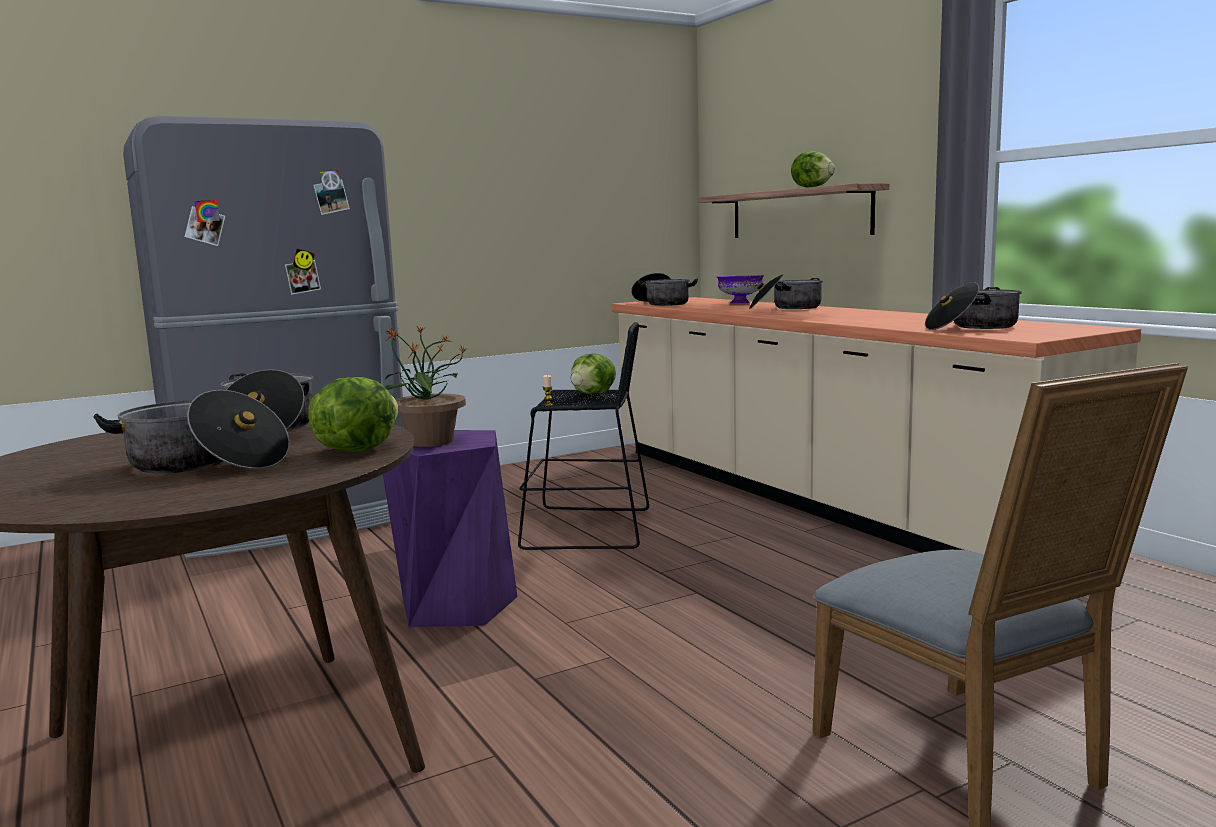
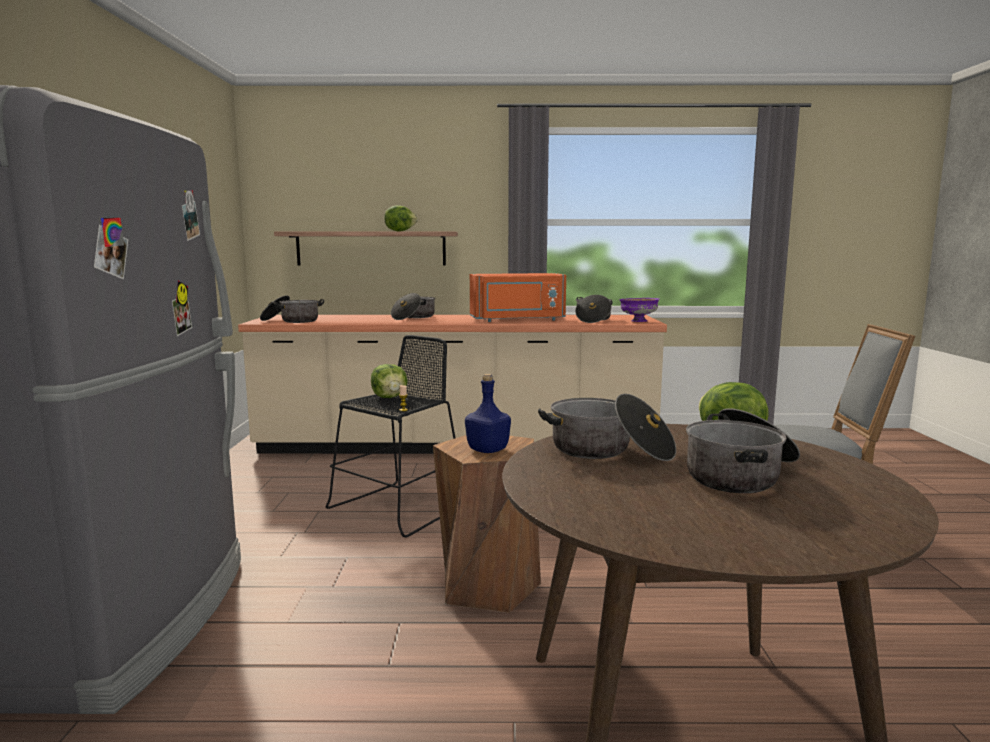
camera: 60 degrees left, 0 degrees up
purple stool [383,430,517,627] -> brown stool [433,435,541,613]
potted plant [385,326,469,447] -> blue bottle [465,374,511,453]
purple bowl [717,275,764,303] -> purple bowl moved to [619,298,660,322]
none -> orange microwave [470,273,566,322]

